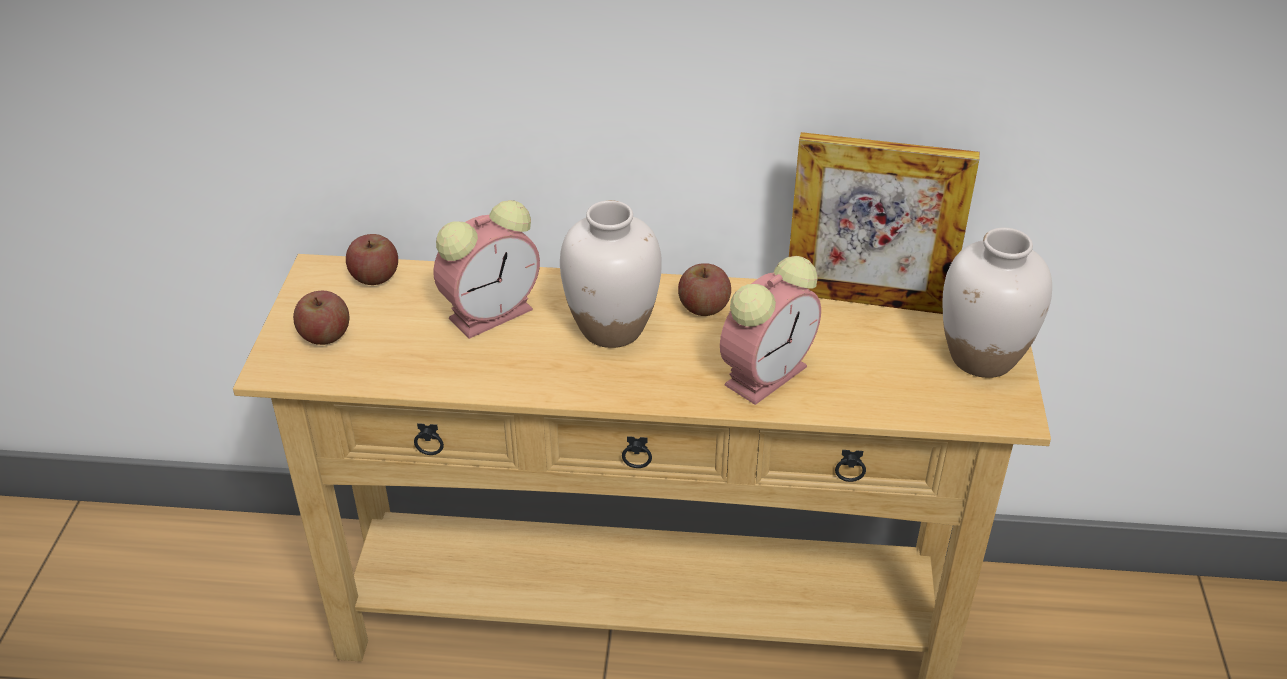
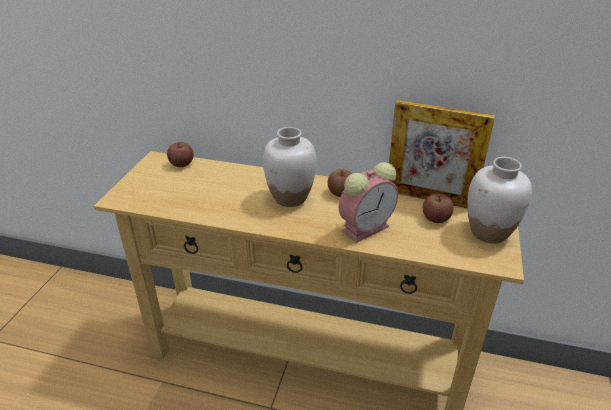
camera: 10 degrees right, 5 degrees down
apple [293,291,350,345] -> apple moved to [423,194,454,223]
alarm clock [434,200,540,339] -> none

